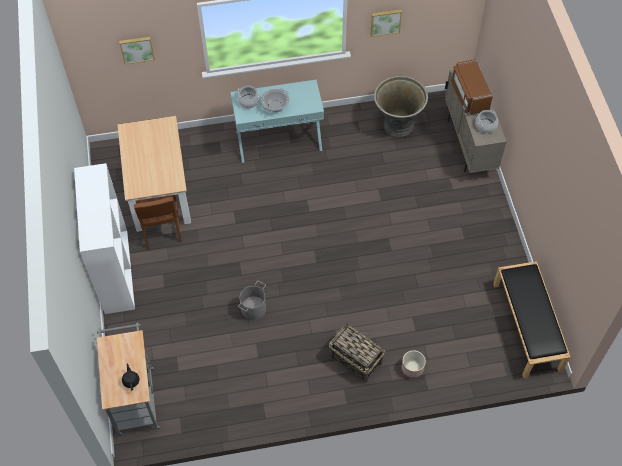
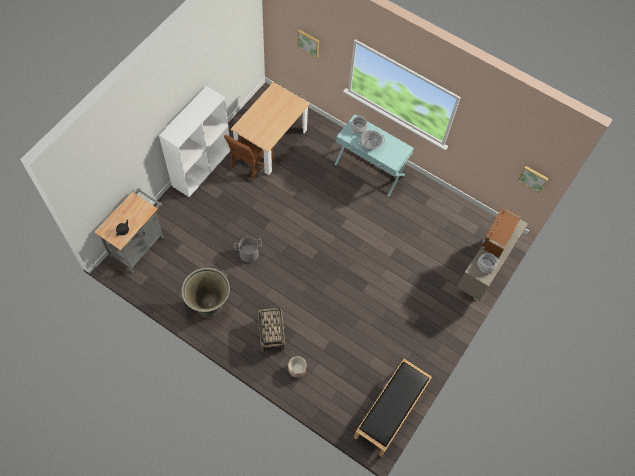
camera: 40 degrees right, 5 degrees up
picture [370,9,402,37] -> picture moved to [518,166,549,193]
grey planter [374,76,428,138] -> grey planter moved to [181,268,230,318]

